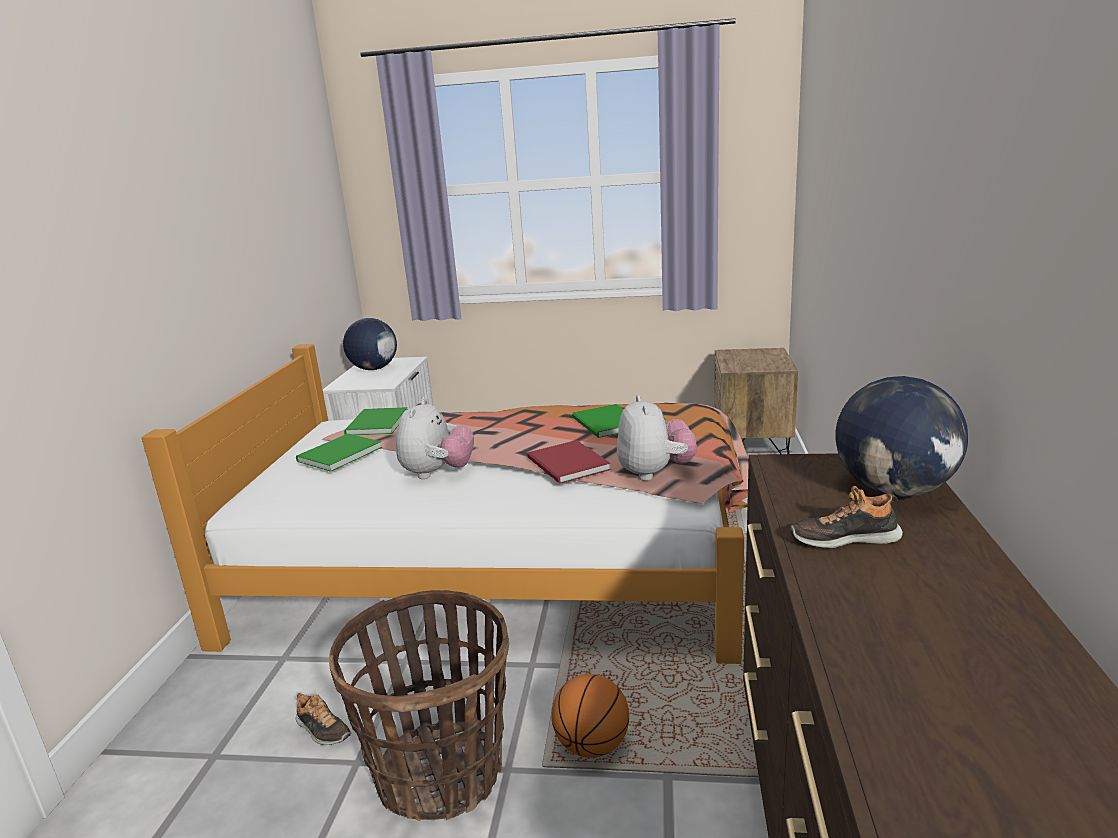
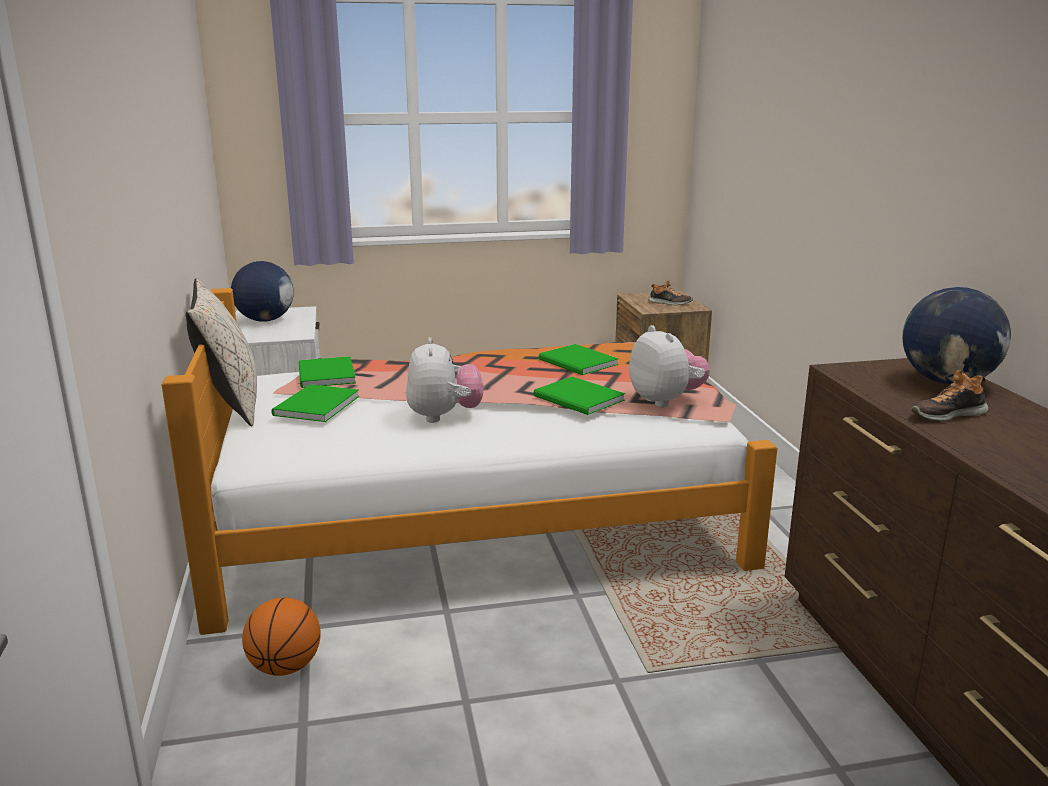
camera: 20 degrees left, 0 degrees up
shoe [296,693,351,745] -> shoe moved to [648,280,693,305]
basket [329,590,509,821] -> none
red book [528,440,611,484] -> green book [534,377,625,415]
basketball [551,674,629,758] -> basketball moved to [242,597,321,676]
none -> beige pillow [186,278,257,427]

